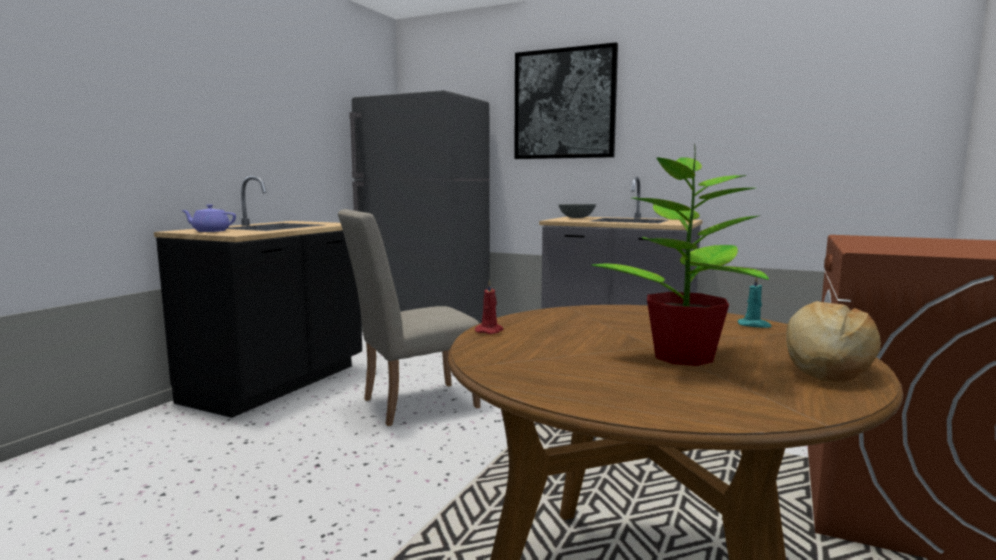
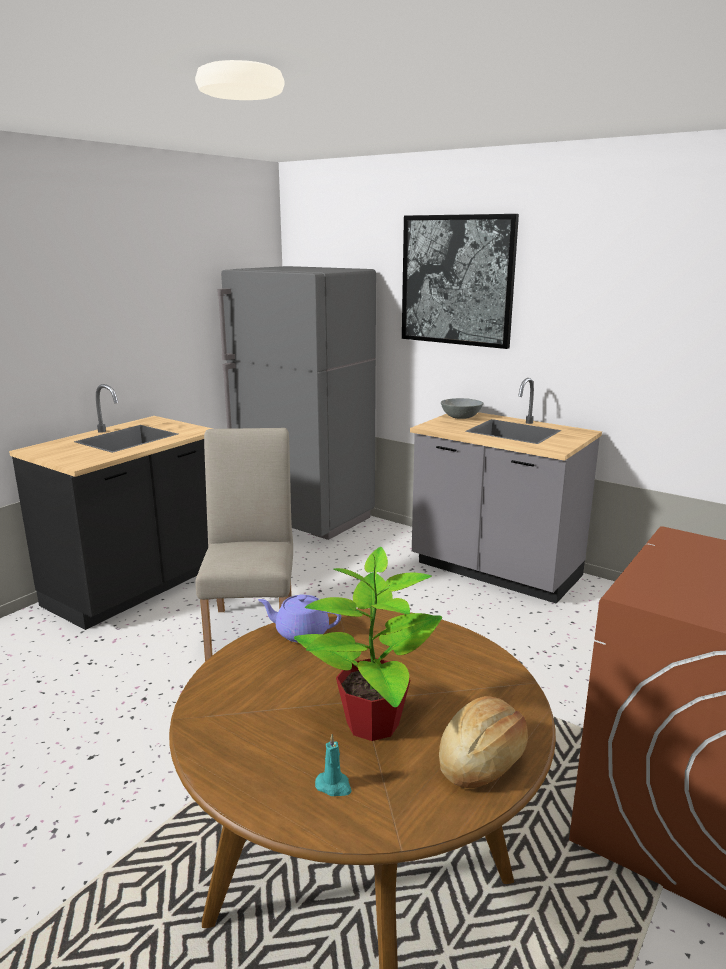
camera: 10 degrees right, 10 degrees up
purple teapot [181,204,236,232] -> purple teapot moved to [258,594,341,643]
beige chair [338,209,480,426] -> beige chair turned 105 degrees clockwise [195,428,293,662]
red candle [475,279,504,334] -> none
turquoise candle [738,277,772,328] -> turquoise candle moved to [315,734,352,796]

